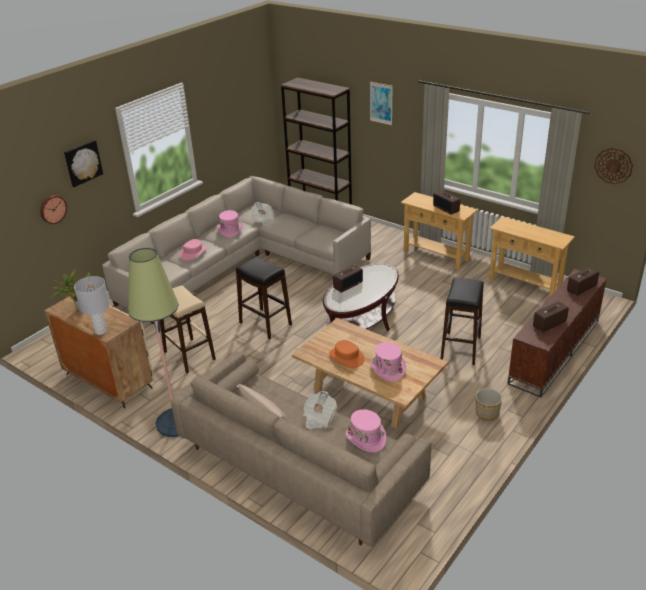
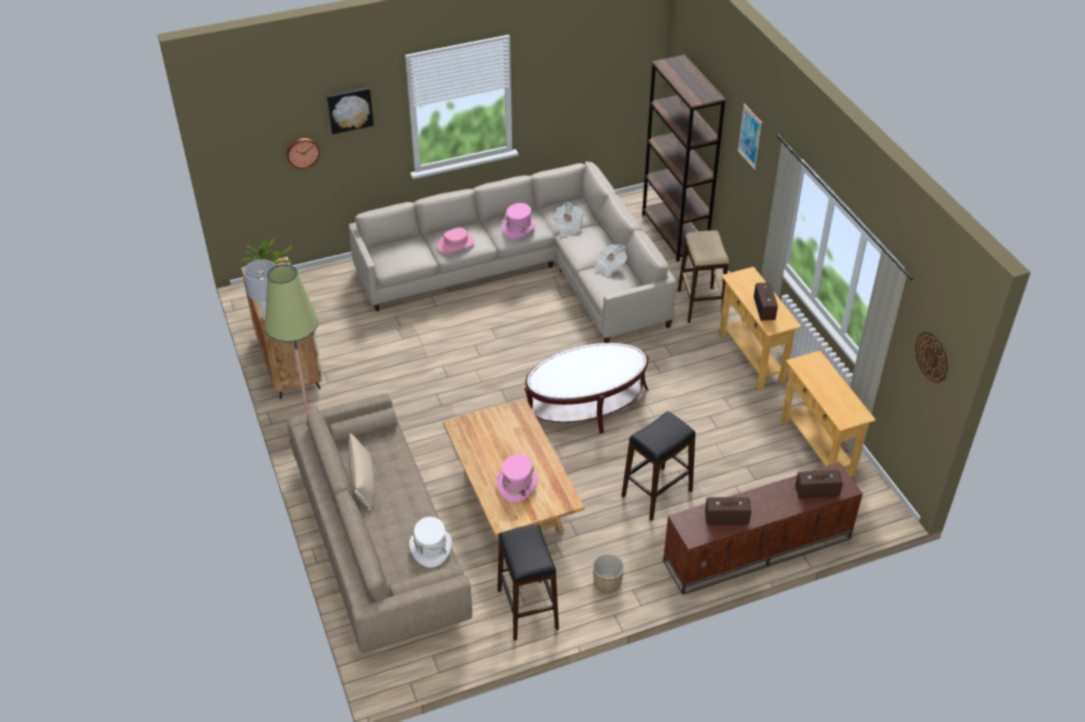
camera: 30 degrees right, 10 degrees up
beige stool [160,285,216,373] -> beige stool moved to [678,230,729,323]
black stool [236,257,292,339] -> black stool moved to [497,524,559,641]
newspaper [303,391,337,429] -> newspaper moved to [593,244,627,276]
orange hat [329,340,365,368] -> none
radio [333,265,363,293] -> none
pink hat [346,409,386,453] -> white hat [409,517,452,568]

